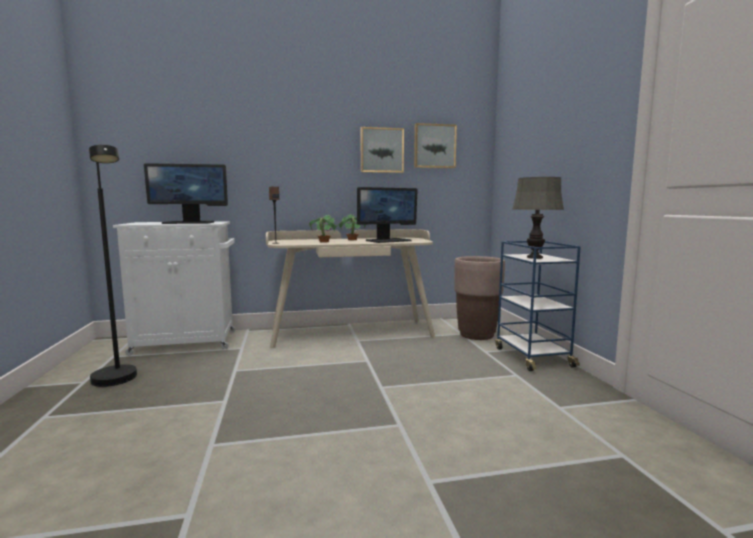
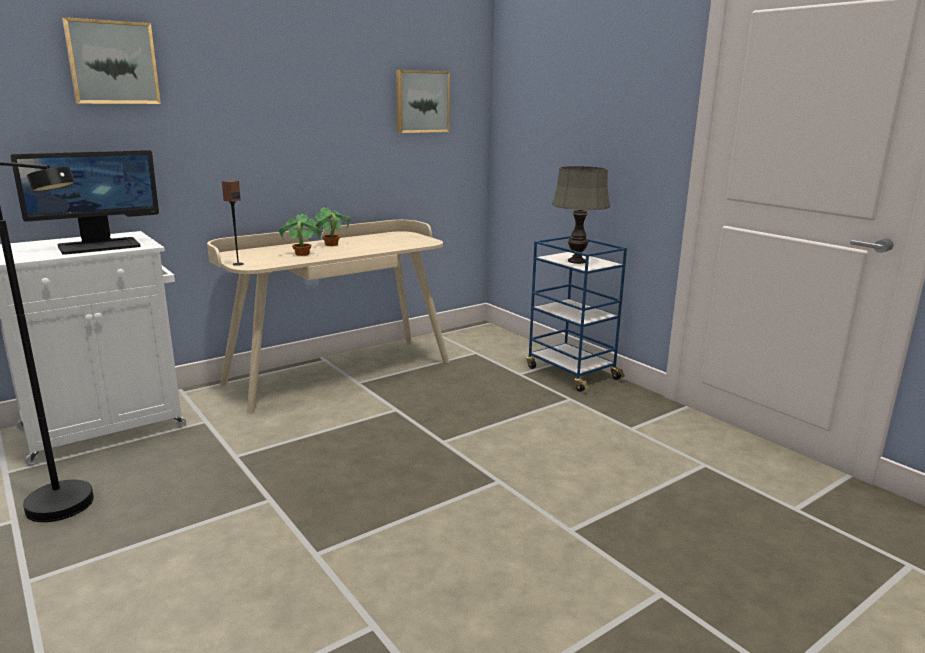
camera: 25 degrees left, 10 degrees up
monitor [357,187,418,243] -> none
picture [361,127,404,173] -> picture moved to [62,17,161,104]
brown planter [454,256,505,340] -> none

